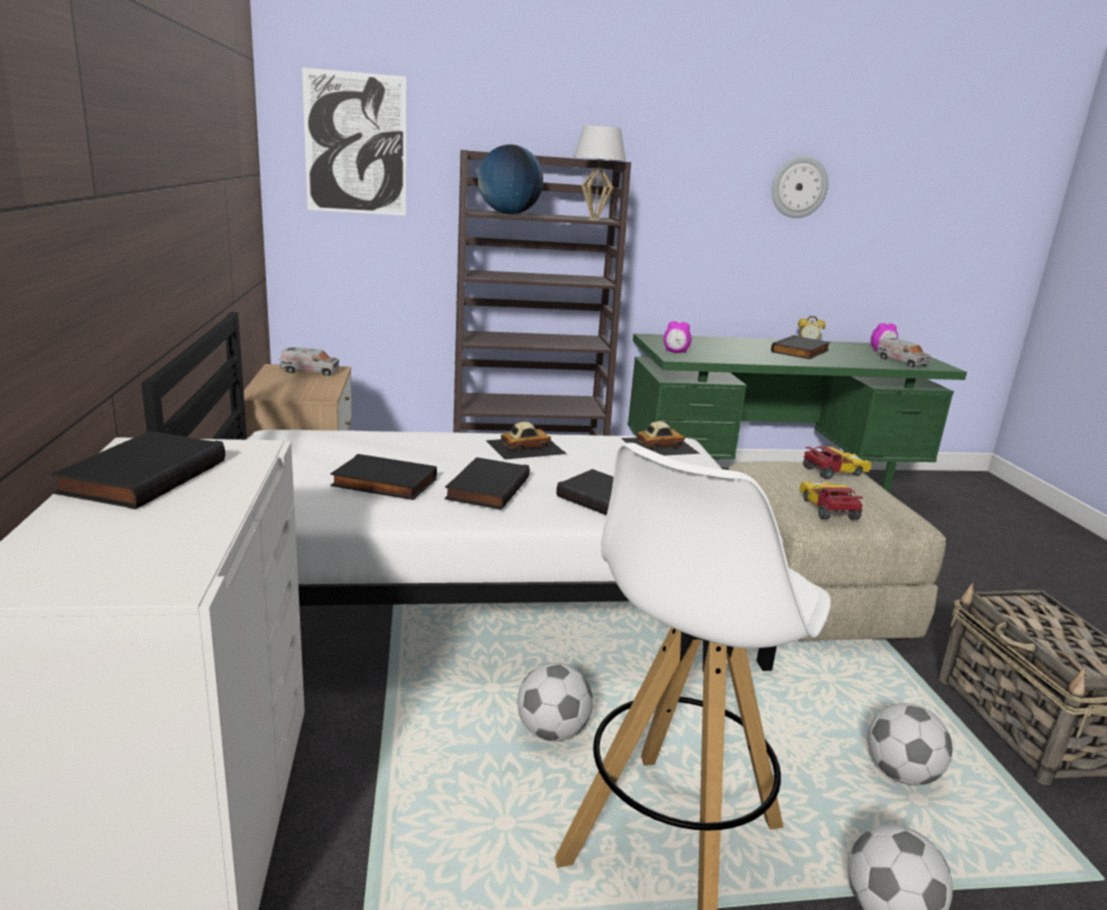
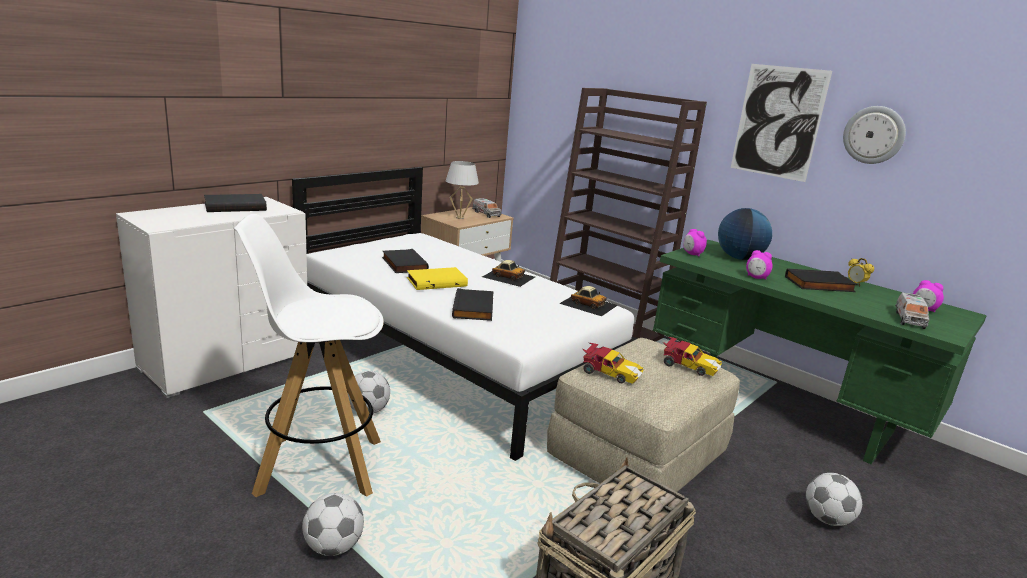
camera: 50 degrees right, 0 degrees up
picture [302,68,406,216] -> picture moved to [731,64,832,182]
black book [444,457,530,510] -> yellow book [407,267,468,290]
globe [478,144,543,214] -> globe moved to [718,208,772,260]
white table lamp [574,126,626,221] -> white table lamp moved to [446,161,479,219]
toy car [800,481,863,520] -> toy car turned 75 degrees clockwise [583,343,644,384]
football [867,703,953,786] -> football moved to [806,473,862,526]
none -> alarm clock [746,250,773,279]

